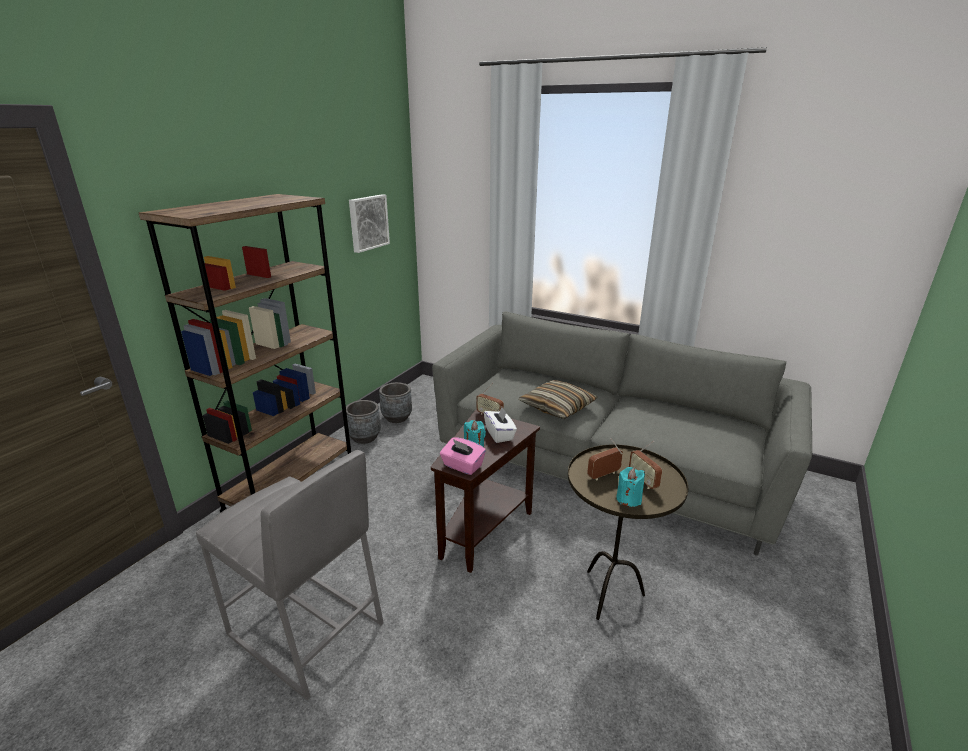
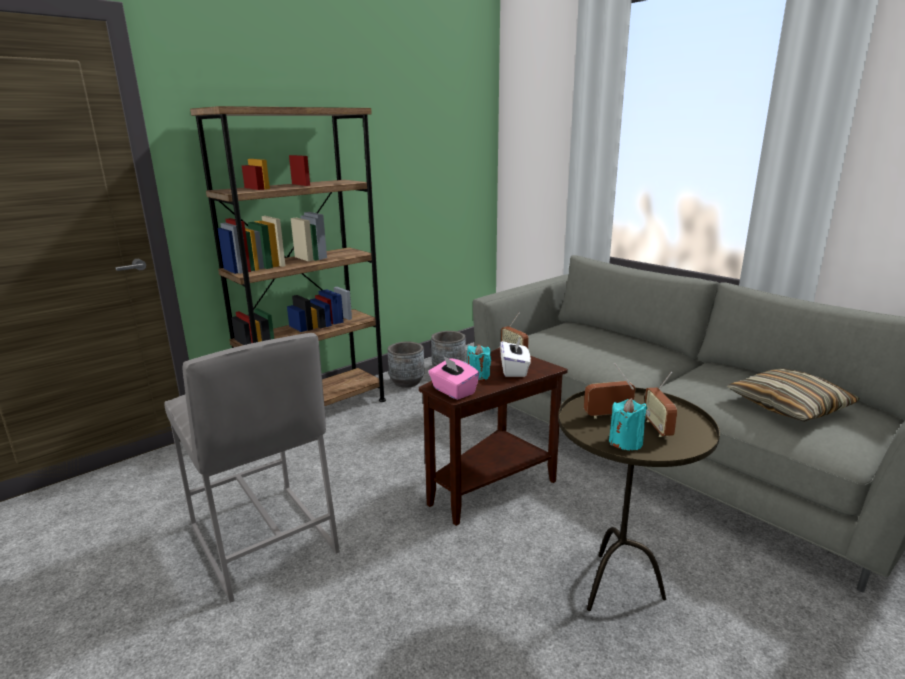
camera: 20 degrees right, 5 degrees down
picture [349,194,390,253] -> none
pillow [518,380,597,419] -> pillow moved to [727,368,860,422]

